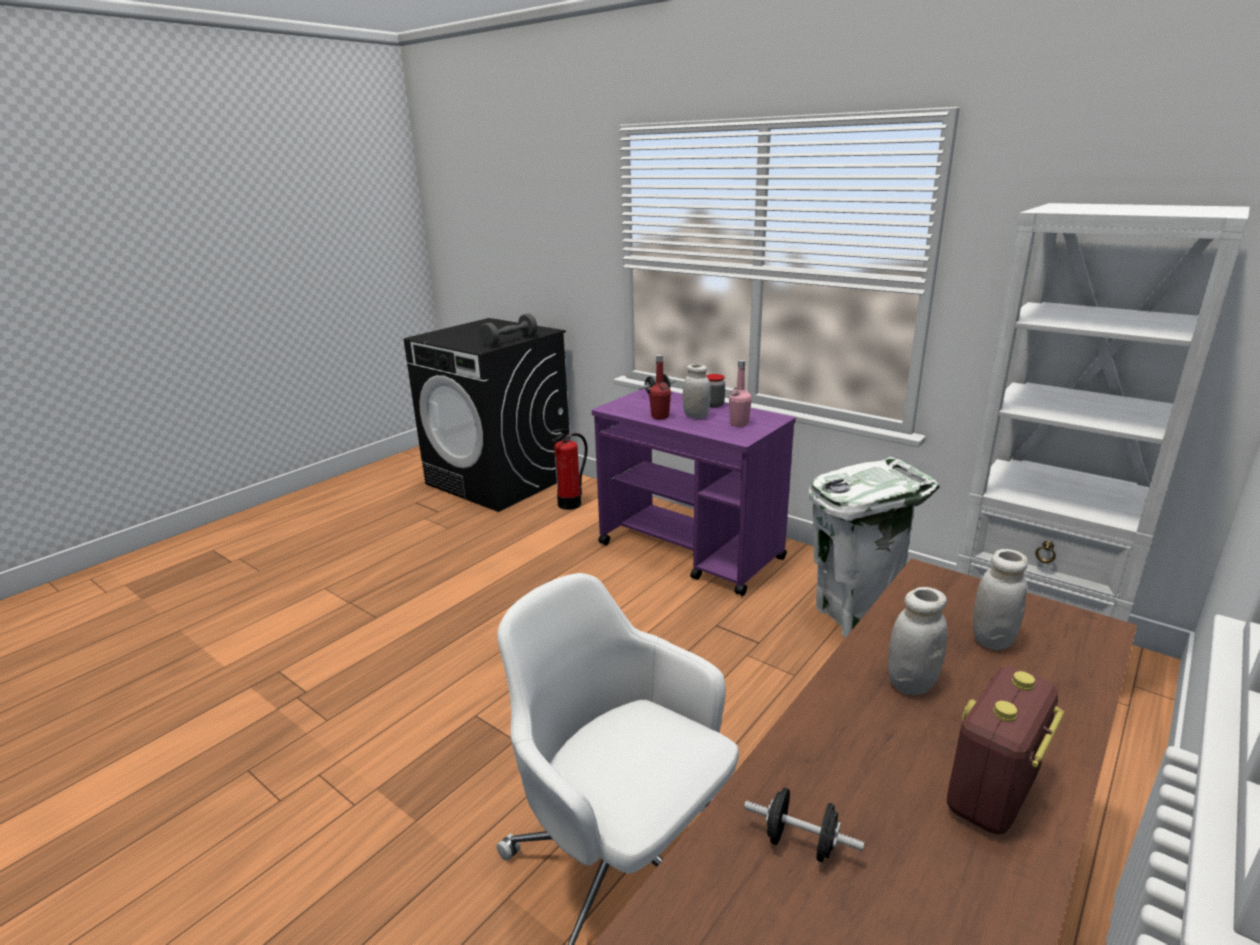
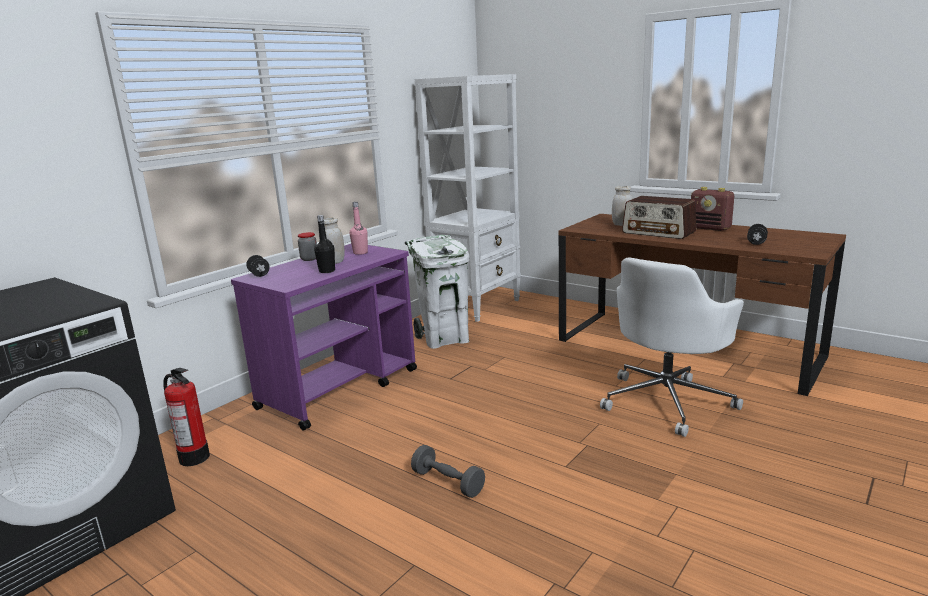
camera: 90 degrees left, 5 degrees down
grey dumbbell [480,314,537,347] -> grey dumbbell moved to [411,445,485,498]
red bottle [649,355,671,419] -> black bottle [314,215,335,273]
white jar [888,587,947,695] -> radio [622,196,696,239]

